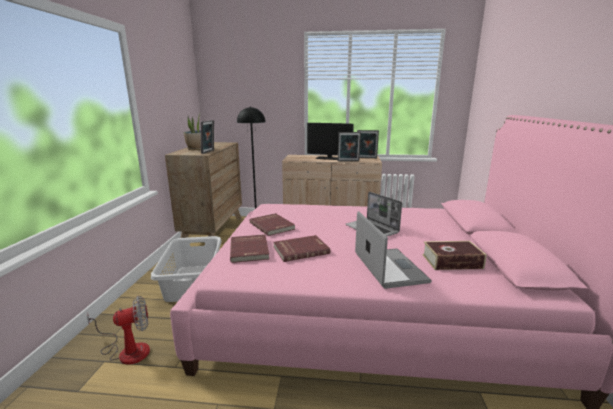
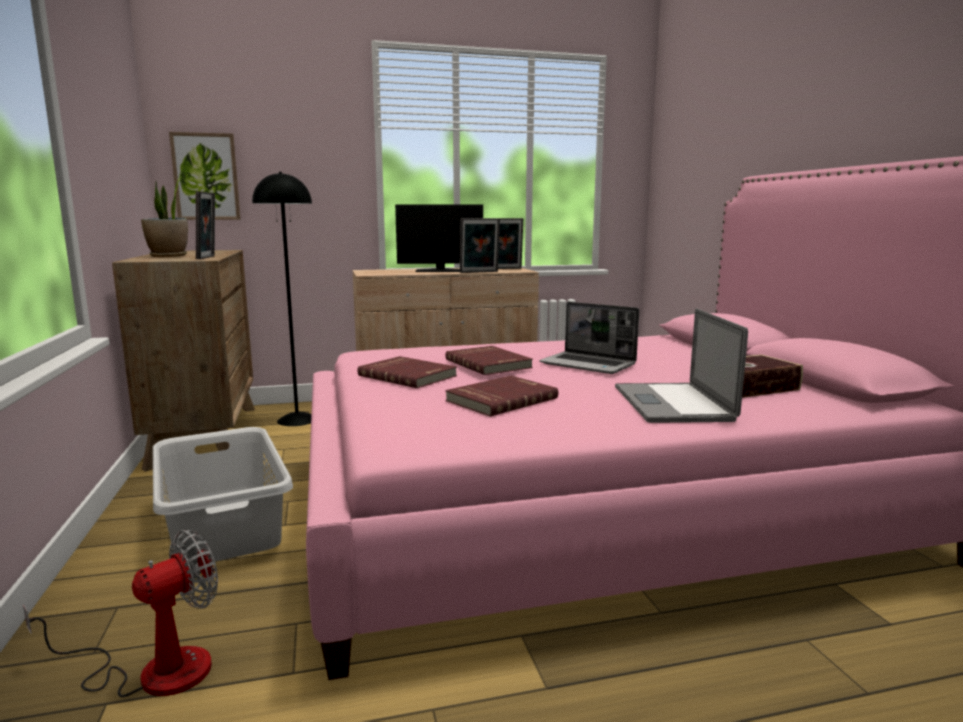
camera: 20 degrees left, 5 degrees down
red book [230,234,269,263] -> red book moved to [445,346,533,375]
laptop [355,211,432,289] -> laptop turned 150 degrees counterclockwise [615,308,748,423]
none -> picture [169,132,241,220]

